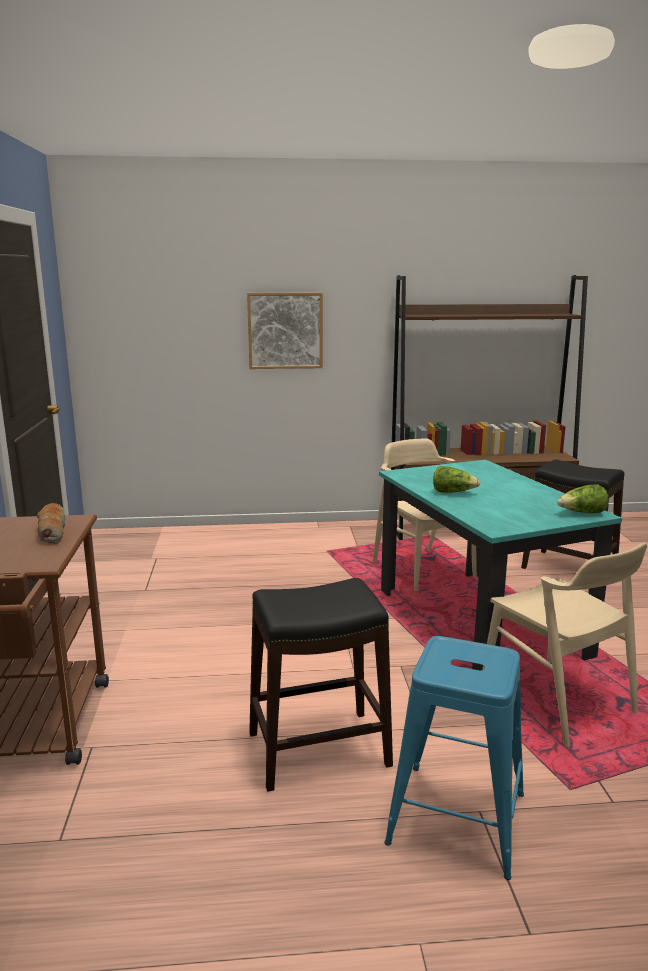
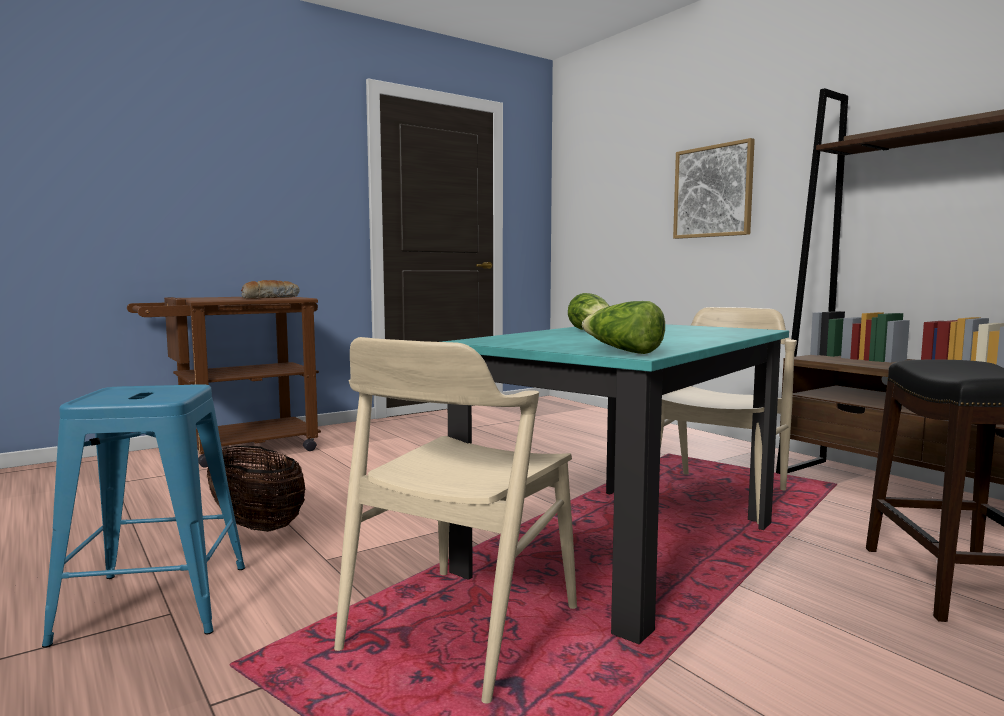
camera: 60 degrees right, 10 degrees down
black stool [249,578,393,792] -> basket [207,446,305,532]

